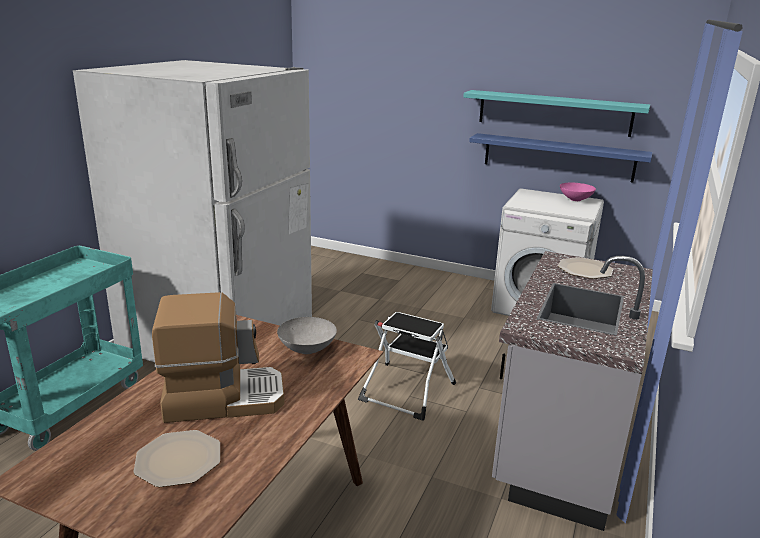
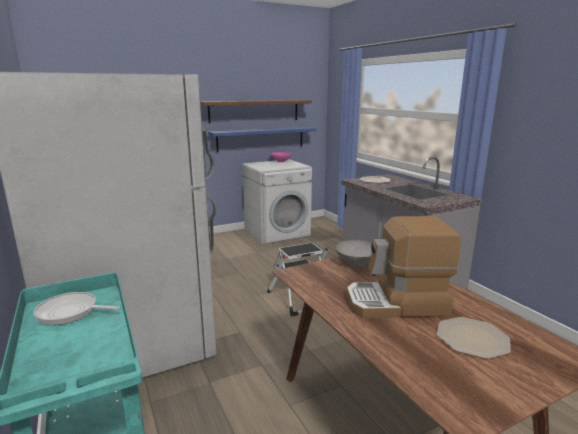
camera: 50 degrees left, 5 degrees down
coffee machine [152,292,284,423] -> coffee machine turned 120 degrees counterclockwise [346,216,461,318]
turquoise shelf [463,90,650,137] -> brown shelf [200,100,312,123]
none -> frying pan [34,292,120,325]

